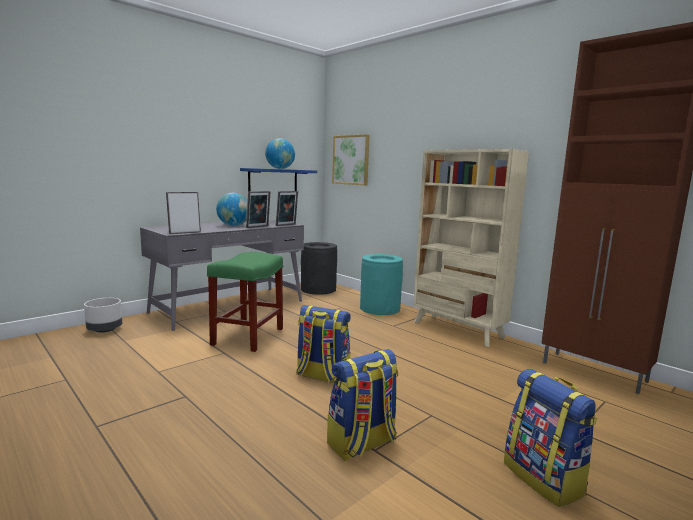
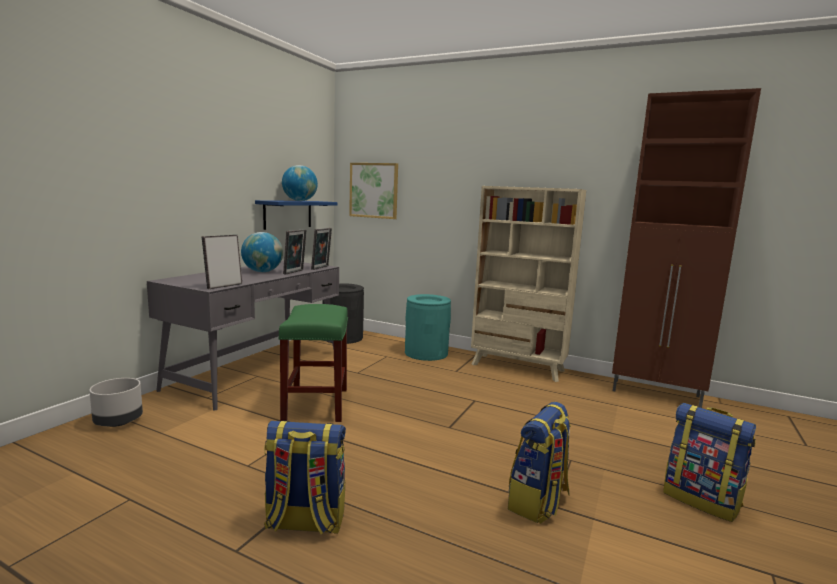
camera: 20 degrees left, 0 degrees up
backpack [296,305,351,383] -> backpack moved to [264,421,346,535]

